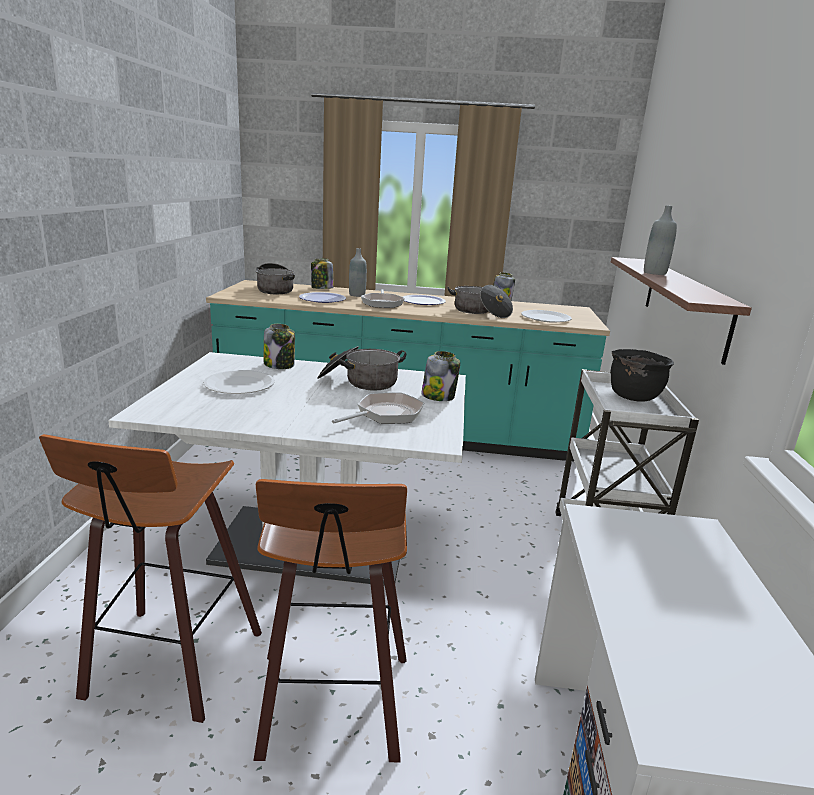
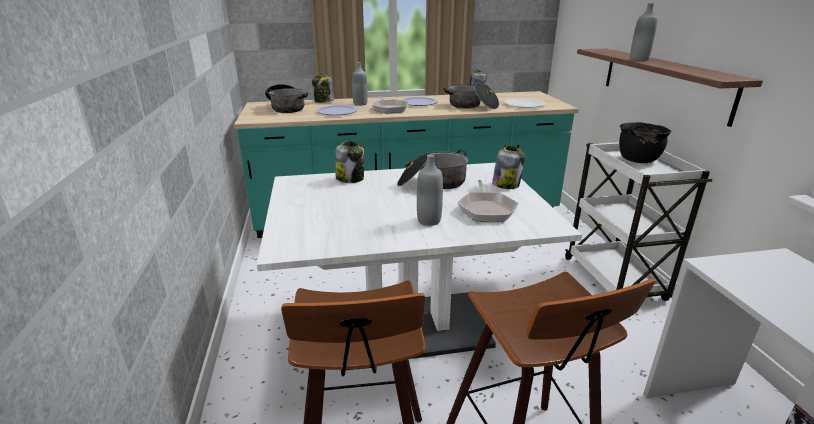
camera: 15 degrees left, 5 degrees up
white plate [203,370,275,394] -> none
frying pan [332,392,425,424] -> frying pan turned 150 degrees clockwise [457,180,519,222]
none -> grey bottle [417,154,443,226]

